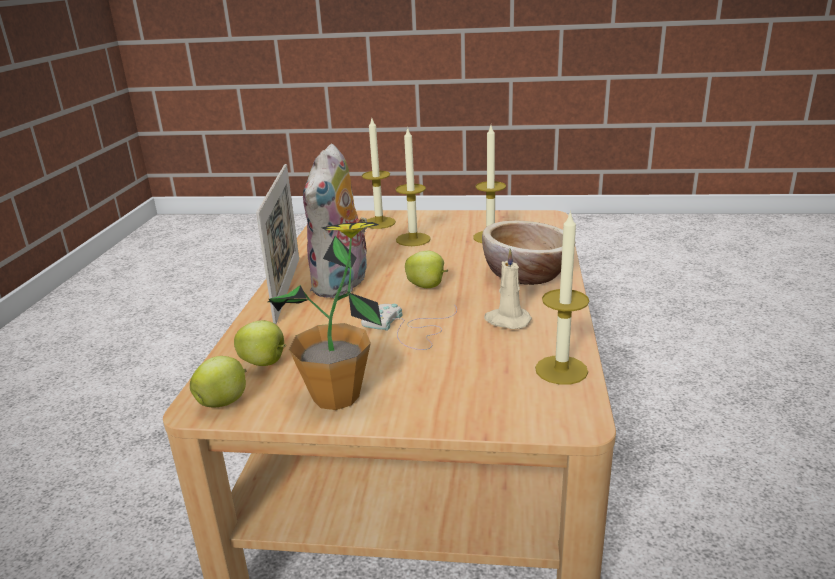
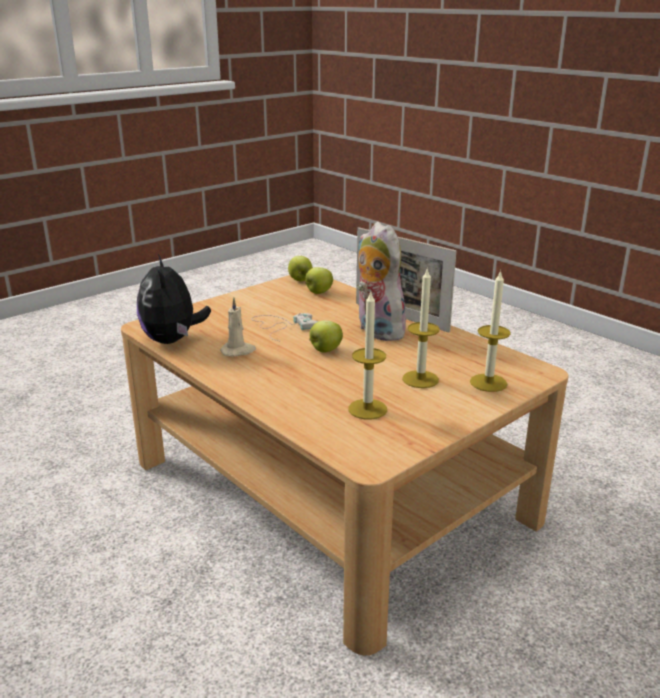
camera: 130 degrees right, 0 degrees up
potted plant [268,222,382,410] -> none
bowl [482,221,563,285] -> none
candle [535,210,589,385] -> plush toy [137,254,211,344]

